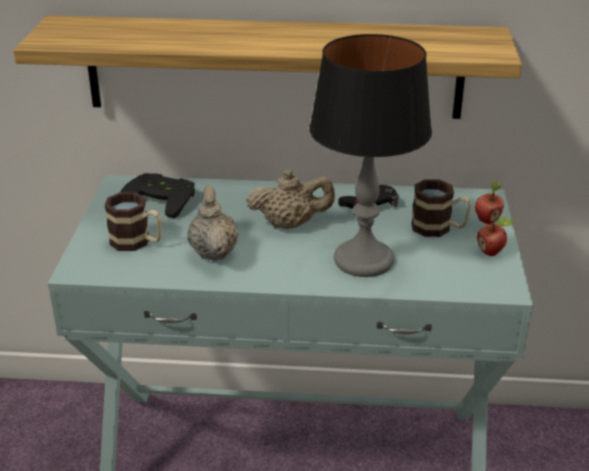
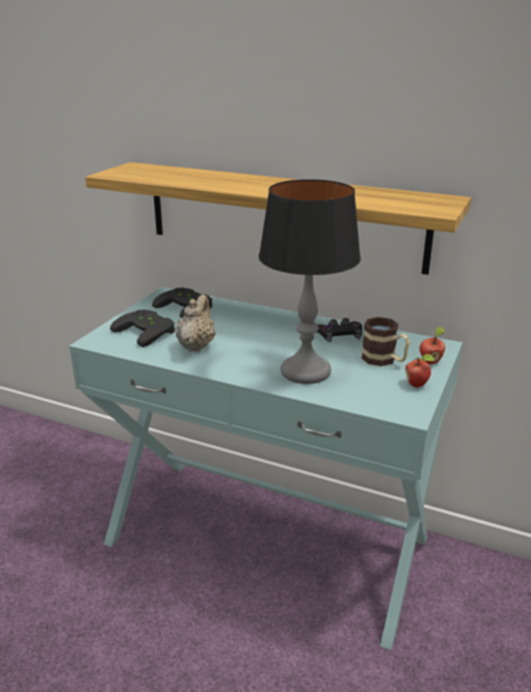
camera: 20 degrees right, 5 degrees down
mug [104,192,162,251] -> black game controller [110,309,175,347]
beige teapot [246,169,335,229] -> none

